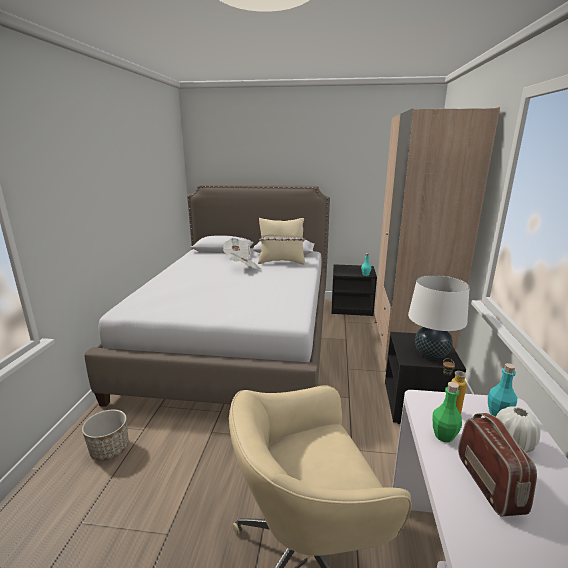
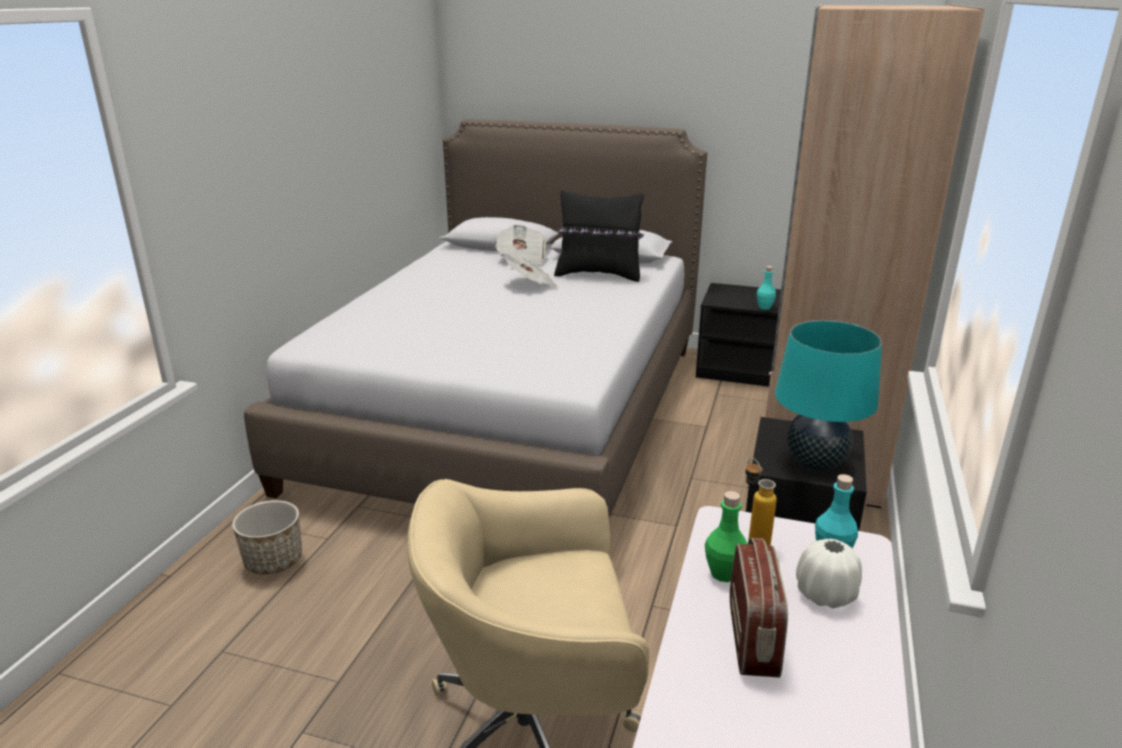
camera: 10 degrees right, 5 degrees up
beige pillow [258,218,305,265] -> black pillow [554,190,644,282]
white table lamp [408,275,470,359] -> turquoise table lamp [775,320,882,470]

